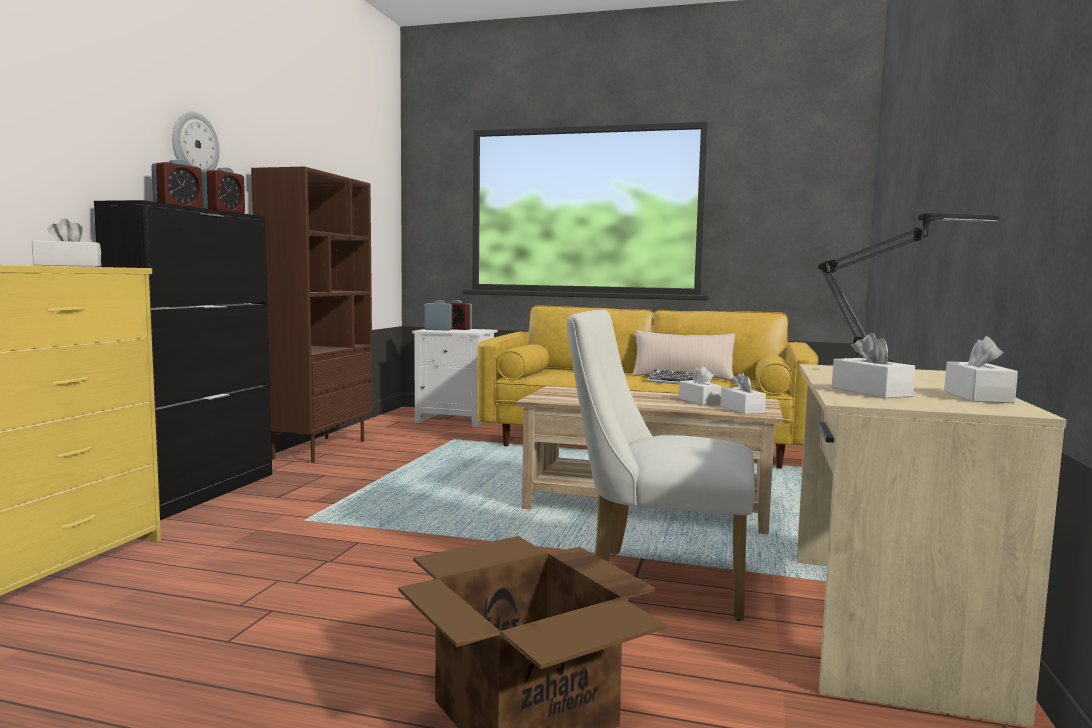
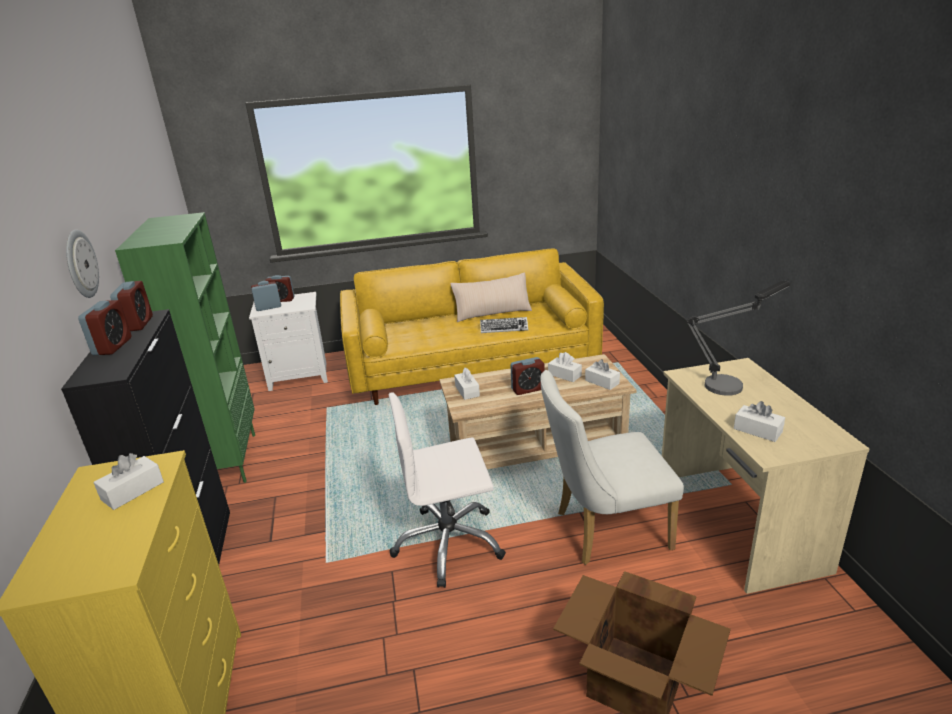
camera: 25 degrees left, 20 degrees up
brown bookcase [251,166,373,463] -> green bookcase [115,212,255,483]
white tissue box [944,336,1018,403] -> white tissue box moved to [454,368,480,400]
none -> white office chair [389,393,506,588]
none -> alarm clock [510,357,545,395]

